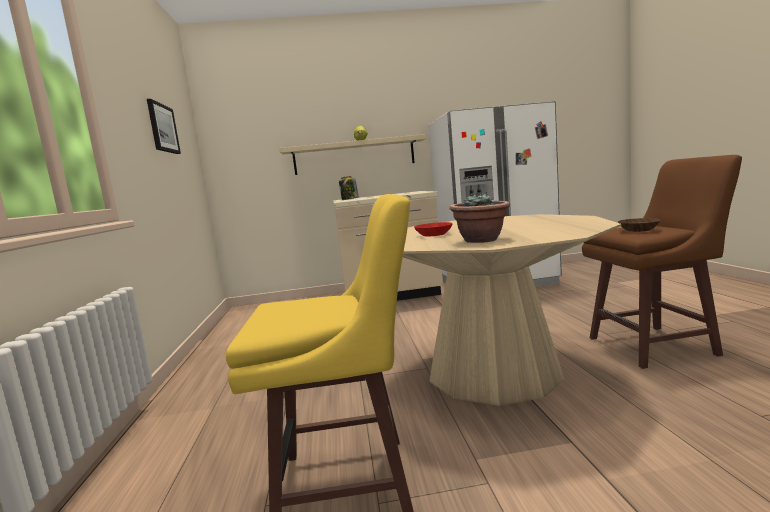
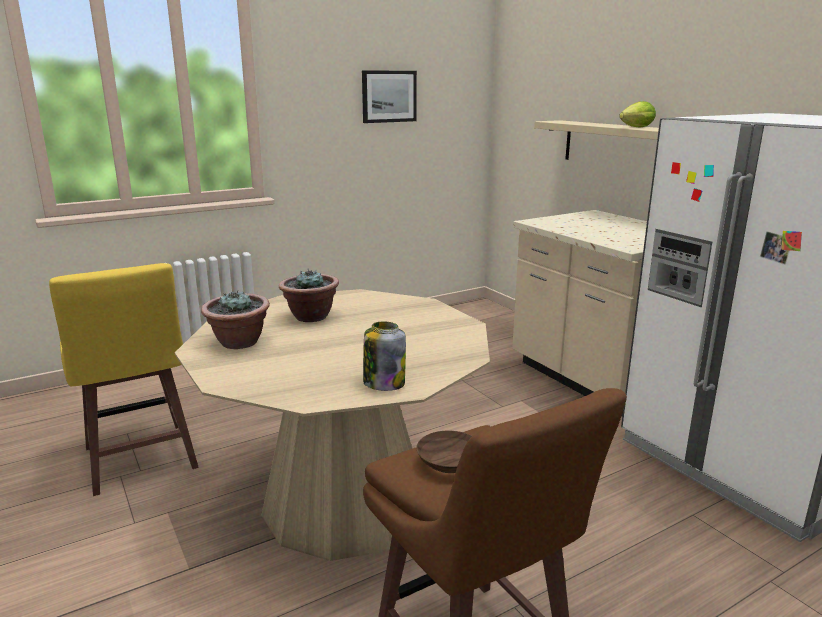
camera: 65 degrees right, 10 degrees up
jar [339,176,359,200] -> jar moved to [363,321,406,391]
red bowl [414,222,453,237] -> potted plant [279,269,339,322]

